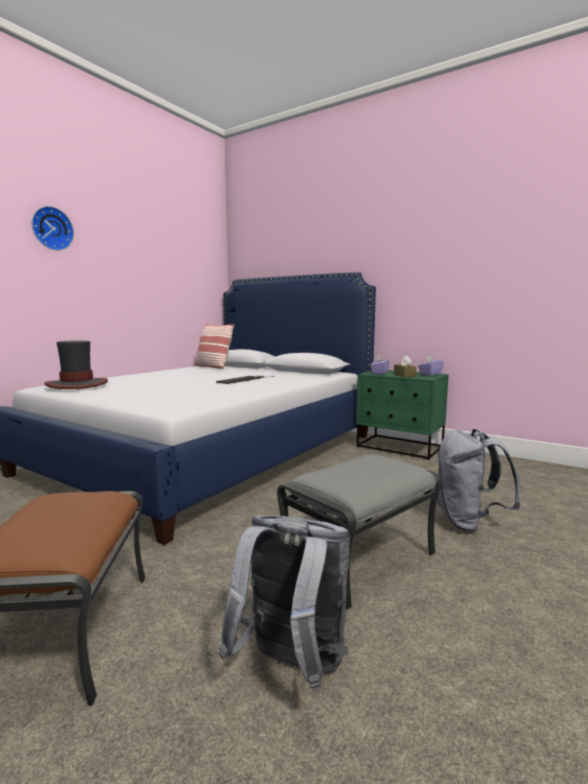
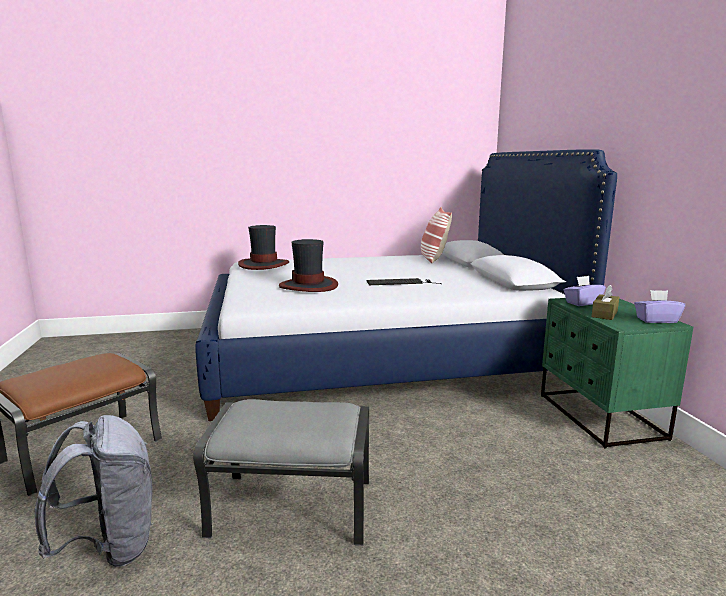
camera: 45 degrees right, 5 degrees up
wall clock [32,206,74,251] -> none
grey backpack [437,429,521,532] -> none
none -> hat [279,239,338,292]

